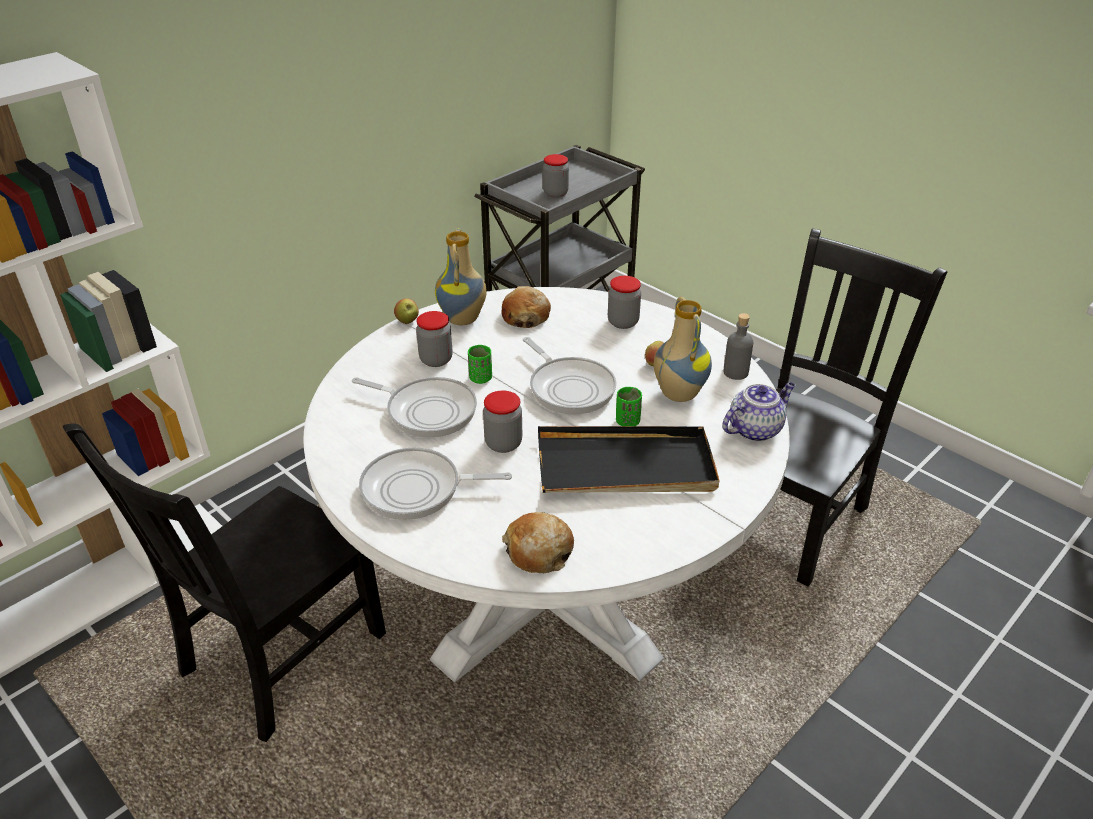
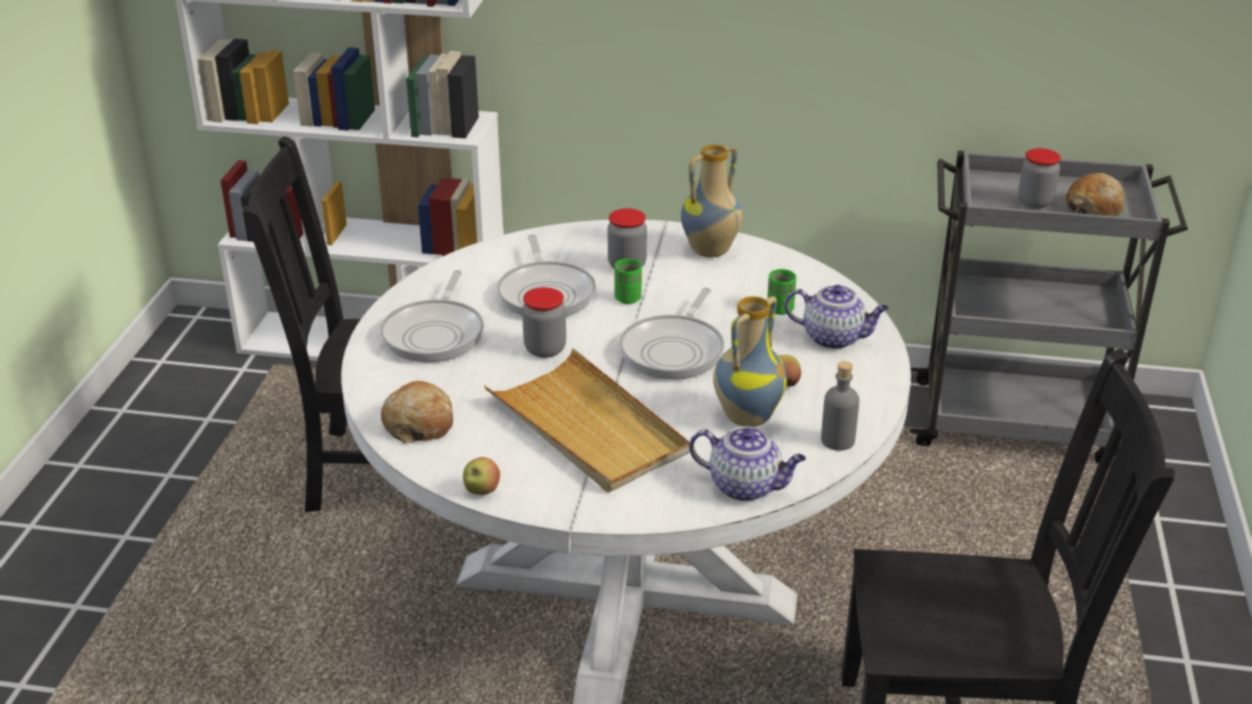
camera: 55 degrees right, 5 degrees down
frying pan [359,447,512,520] -> frying pan turned 135 degrees counterclockwise [380,270,484,362]
apple [394,298,419,324] -> apple moved to [463,457,500,495]
bread [502,286,551,328] -> bread moved to [1066,173,1125,216]
black tray [538,426,720,493] -> beige tray [484,348,690,492]
jar [608,276,641,329] -> teapot [784,285,889,349]
green cup [616,387,642,426] -> green cup moved to [767,269,796,315]

